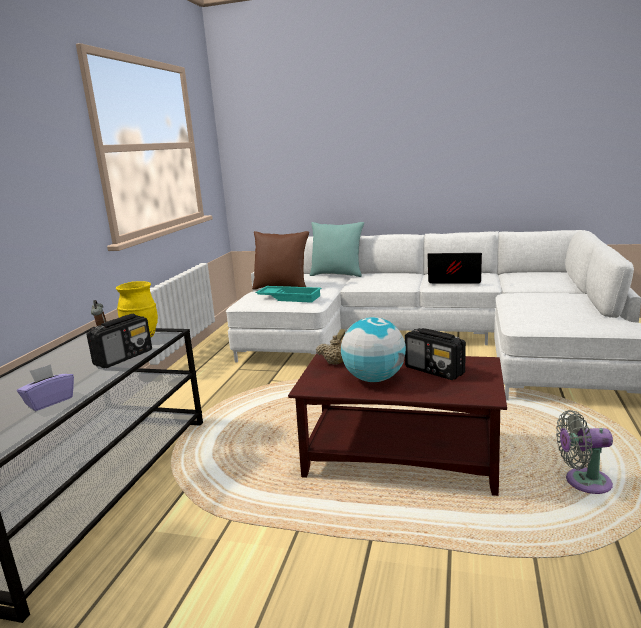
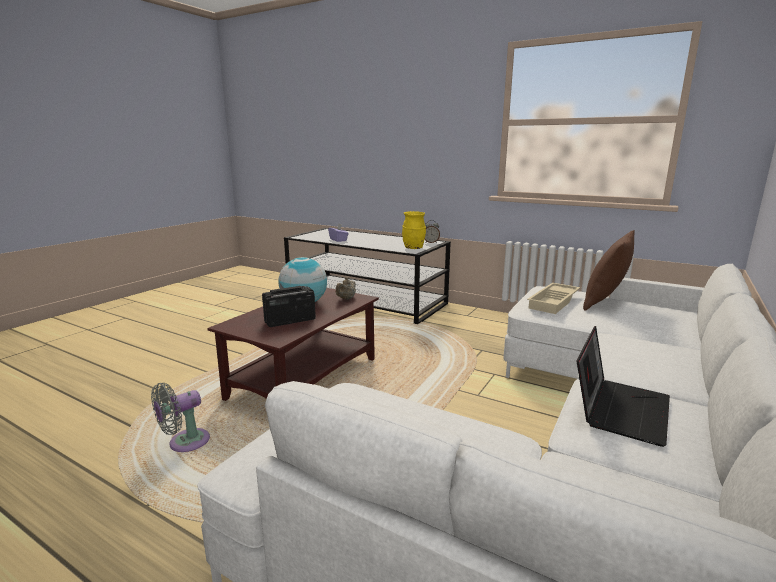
camera: 105 degrees right, 0 degrees up
radio [86,314,152,368] -> none
turquoise tray [256,286,321,303] -> beige tray [527,283,580,314]
turquoise pillow [309,222,364,277] -> none
grey fan [556,410,613,494] -> grey fan turned 150 degrees counterclockwise [151,383,210,452]

